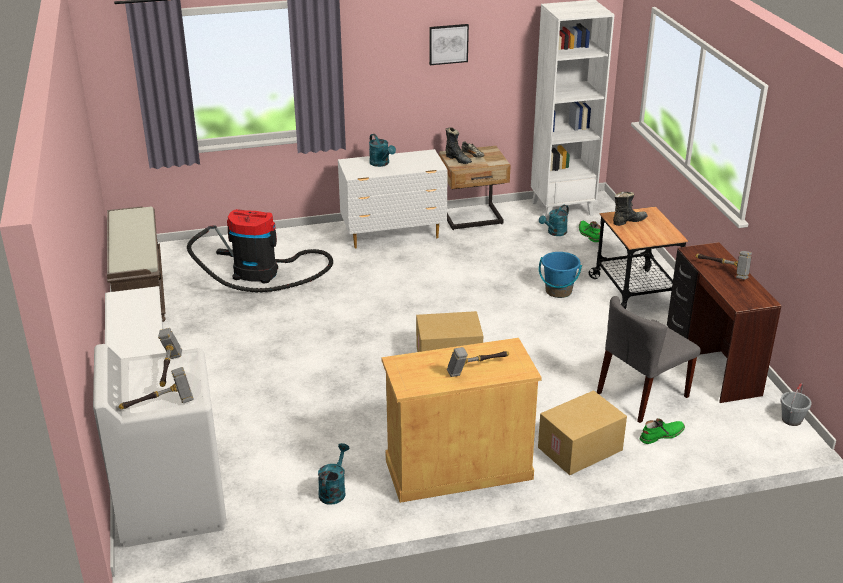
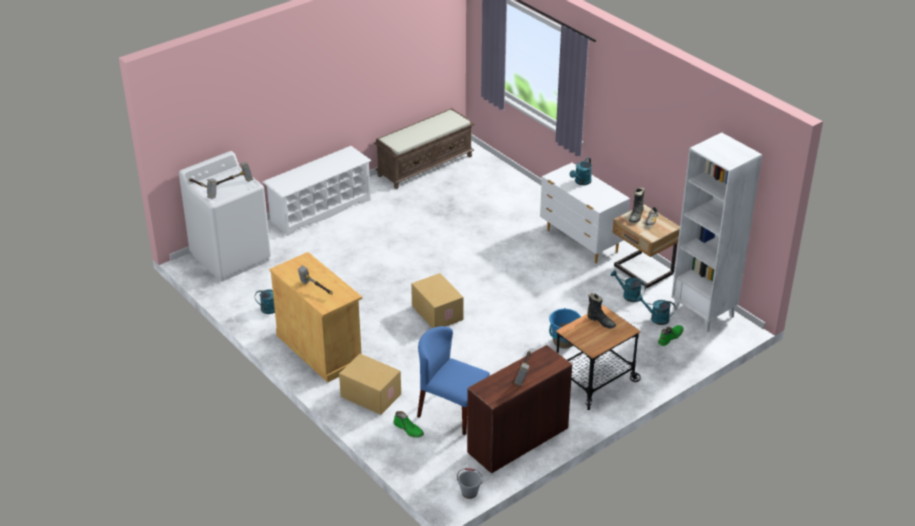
camera: 65 degrees right, 5 degrees up
vacuum cleaner [187,209,333,292] -> none
picture [429,24,469,65] -> none
grey chair [597,296,701,423] -> blue chair [417,326,490,435]
none -> turquoise watering can [611,270,646,302]

